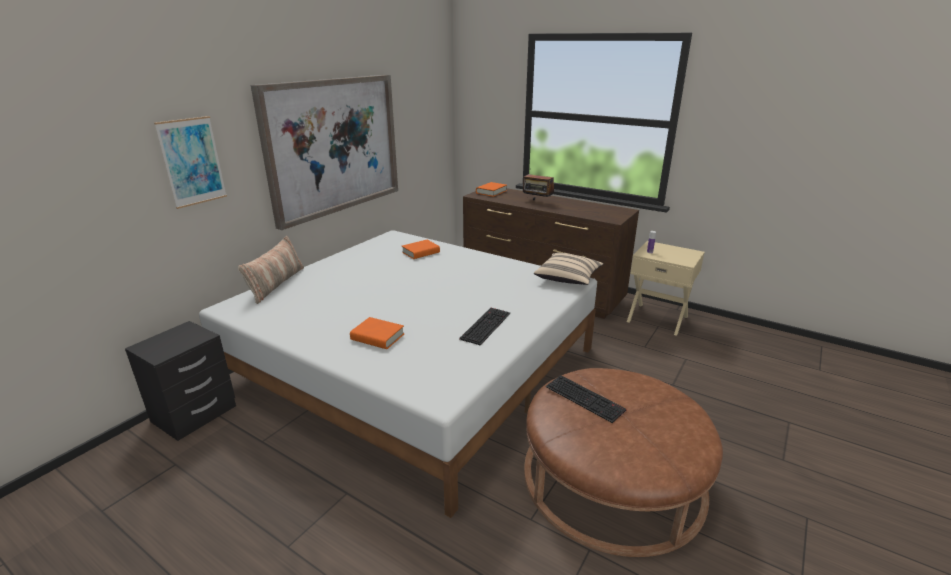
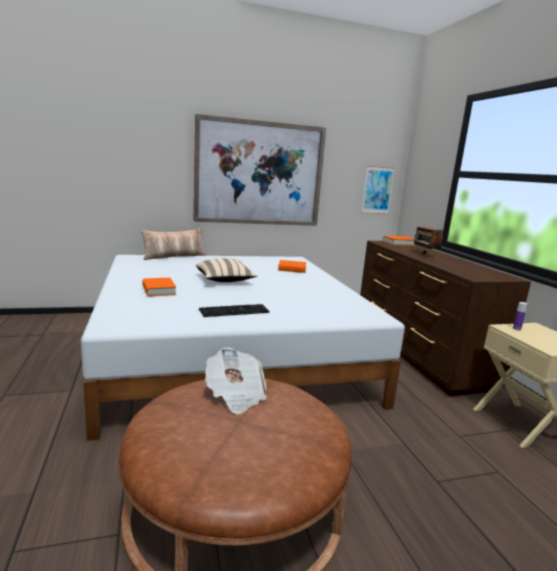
camera: 40 degrees right, 10 degrees down
black nightstand [125,321,236,441] -> none
picture [154,116,227,209] -> picture moved to [361,166,395,214]
beige pillow [534,253,604,285] -> beige pillow moved to [196,258,257,282]
keyboard [546,375,627,423] -> newspaper [204,347,267,414]

